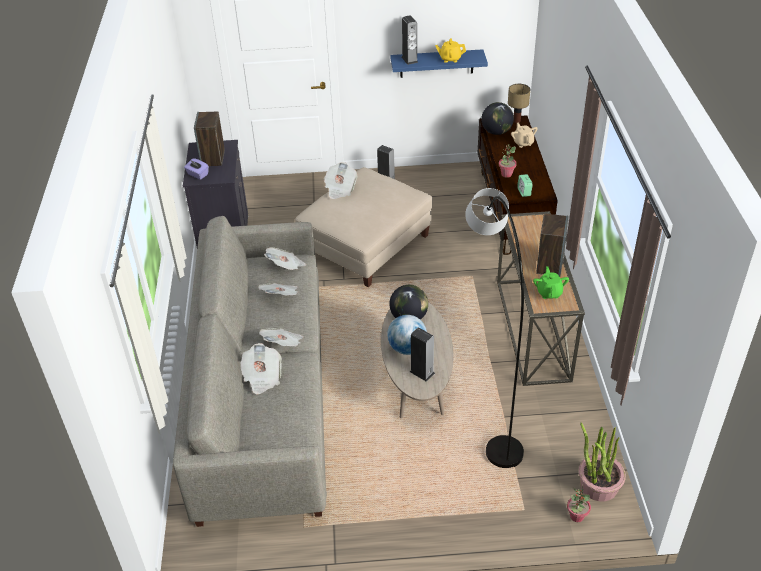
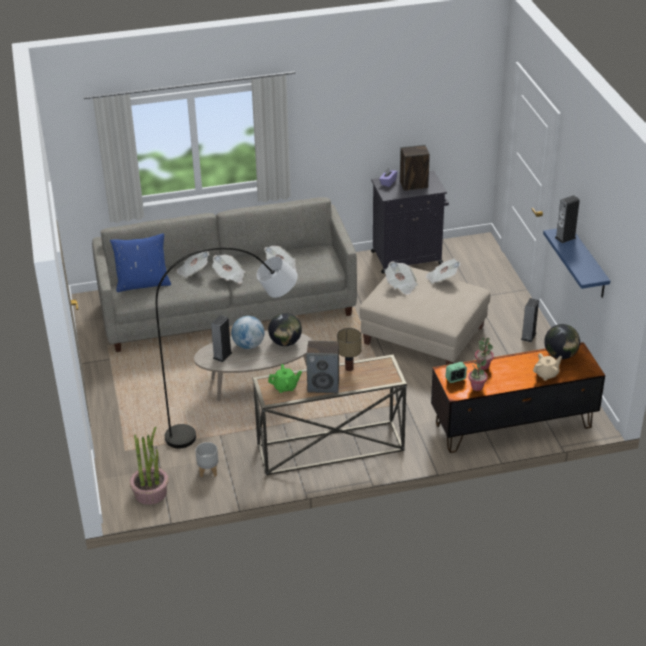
camera: 80 degrees right, 5 degrees down
newspaper [264,247,307,270] -> newspaper moved to [385,261,418,295]
yellow teapot [435,38,466,63] -> none
table lamp [508,84,530,123] -> table lamp moved to [337,328,362,371]
potted plant [567,484,591,522] -> potted plant moved to [469,357,488,391]
none -> blue pillow [110,233,171,292]
none -> grey planter [195,442,218,477]

